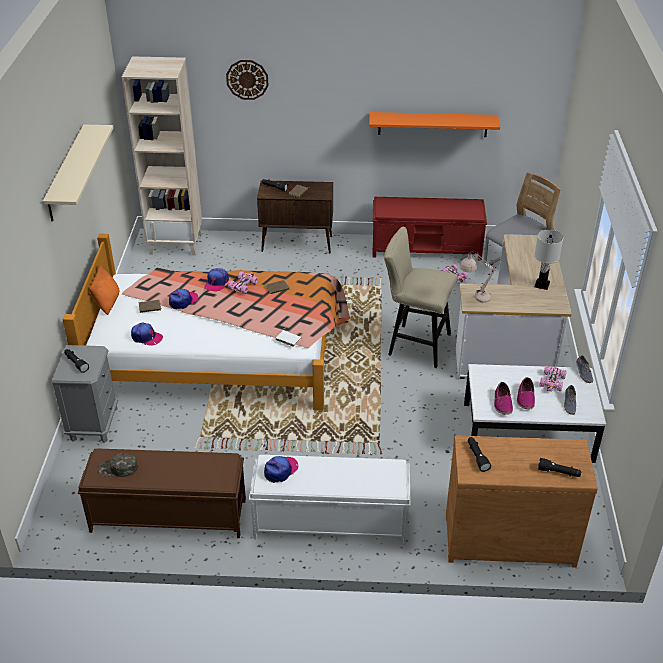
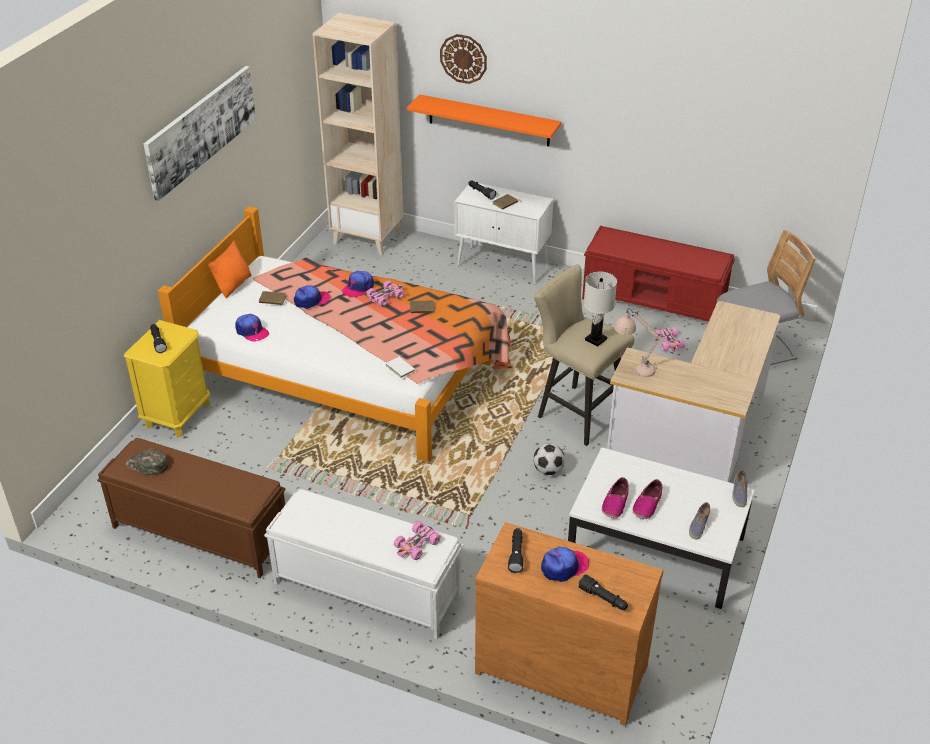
camera: 20 degrees right, 0 degrees up
beige shelf [43,125,114,222] -> picture [144,66,256,201]
grey nightstand [52,345,118,443] -> yellow nightstand [124,320,210,437]
brown cabinet [257,180,333,253] -> white cabinet [455,183,553,284]
cap [264,456,298,483] -> cap moved to [541,547,589,582]
orange shelf [369,112,500,137] -> orange shelf moved to [407,95,561,146]
white table lamp [534,230,563,290] -> white table lamp moved to [584,272,617,346]
pink toy car [539,366,567,392] -> pink toy car moved to [394,521,441,560]
none -> football [533,444,565,475]

